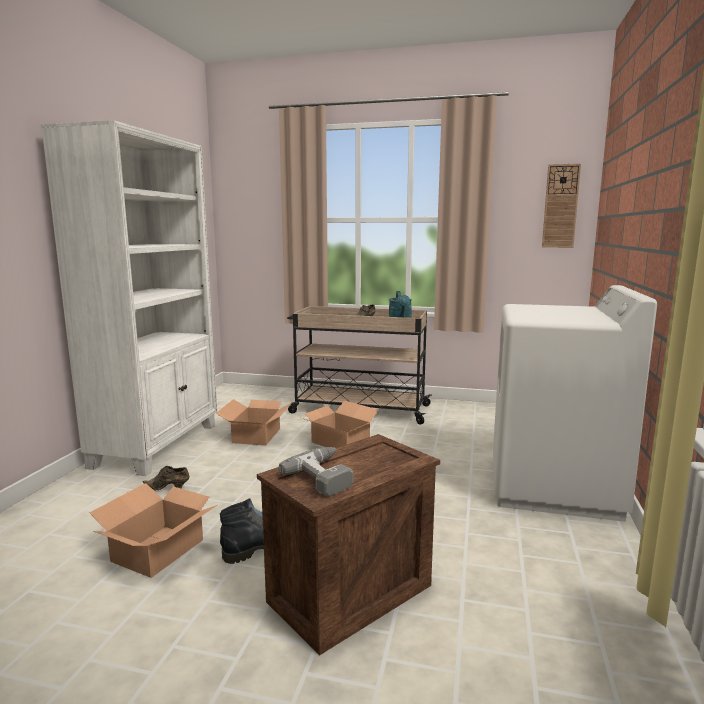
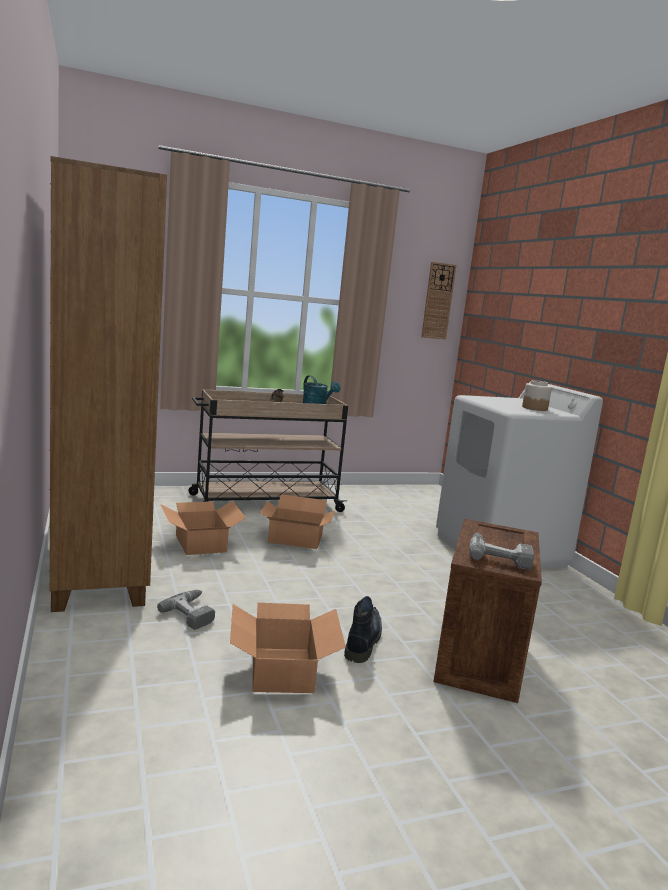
camera: 35 degrees left, 0 degrees up
white bookcase [41,120,217,476] -> brown bookcase [49,156,167,612]
brown shoe [142,466,190,490] -> power drill [157,590,215,630]
none -> jar [522,380,552,411]

